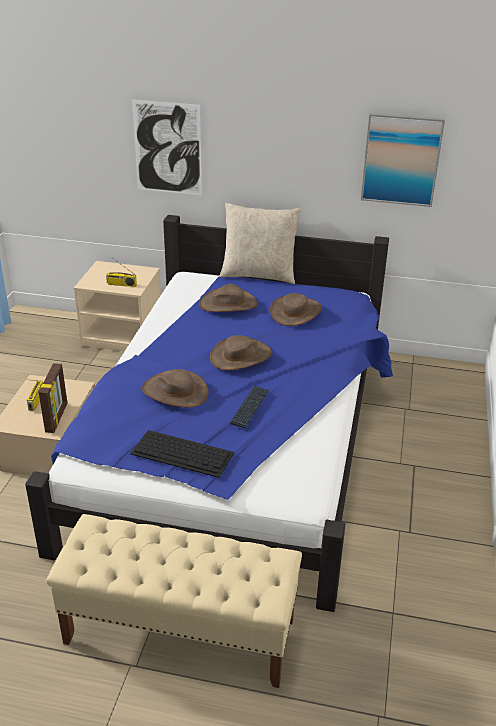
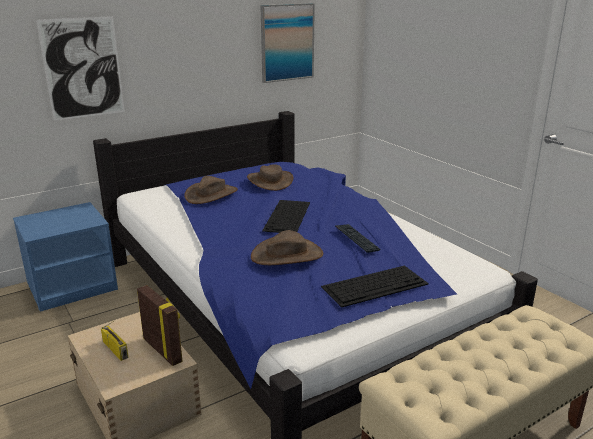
camera: 45 degrees left, 10 degrees down
beige nightstand [74,261,161,352] -> blue nightstand [13,202,118,312]
radio [106,257,137,287] -> none
brown hat [210,335,272,370] -> keyboard [262,200,310,233]
beige pillow [220,203,301,284] -> none

